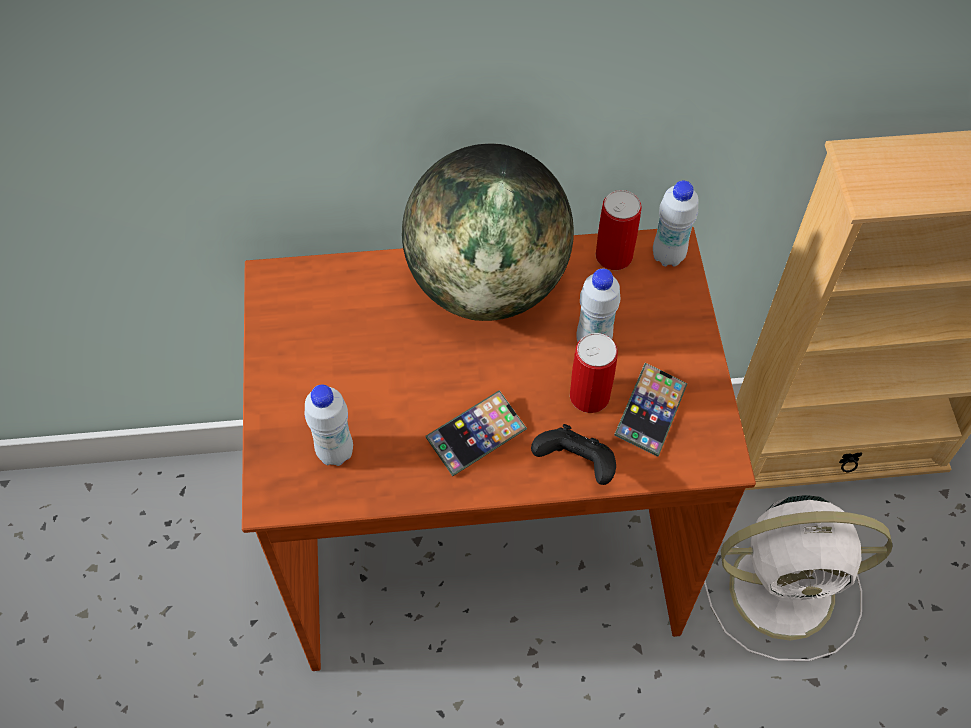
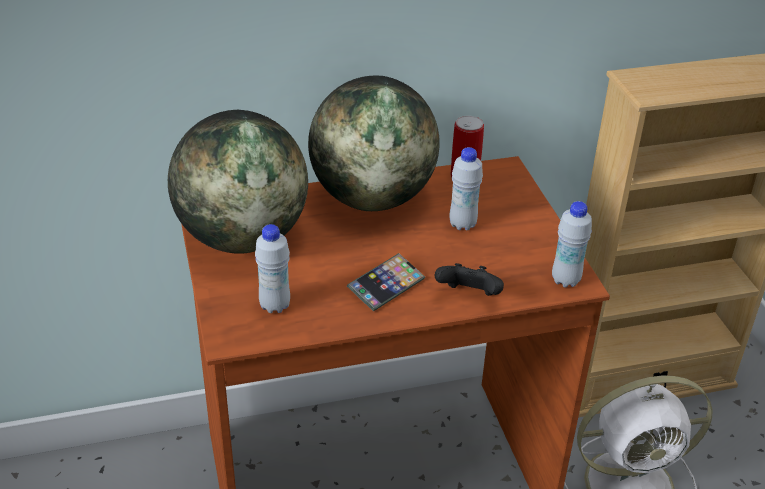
camera: 10 degrees left, 20 degrees down
can [570,333,618,413] -> none
phone [614,363,687,457] -> none
white bottle [653,181,699,267] -> white bottle moved to [552,201,592,287]
none -> globe [168,110,308,254]

